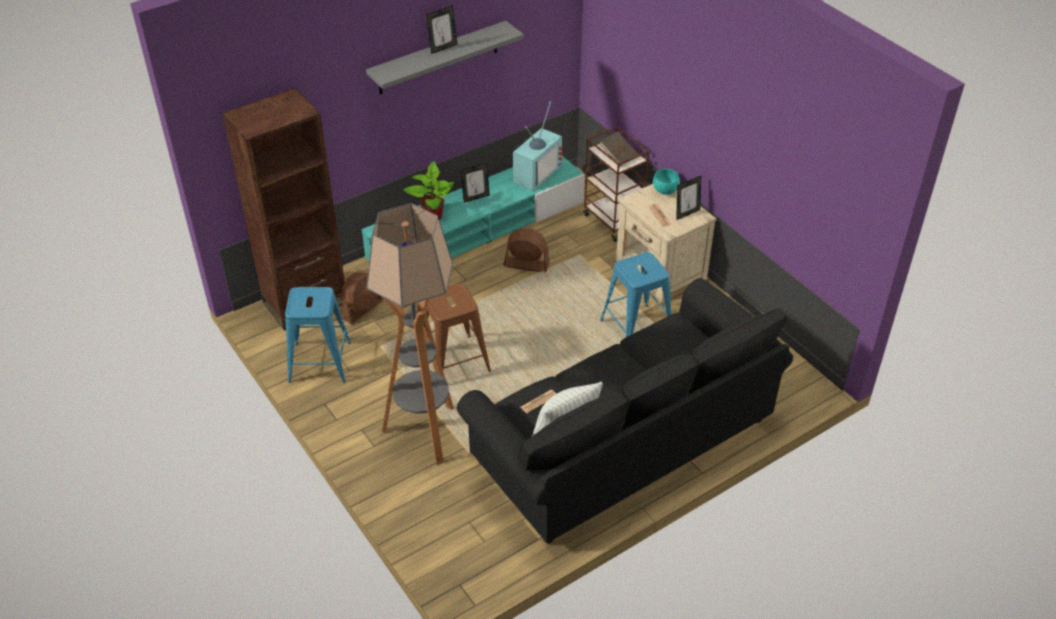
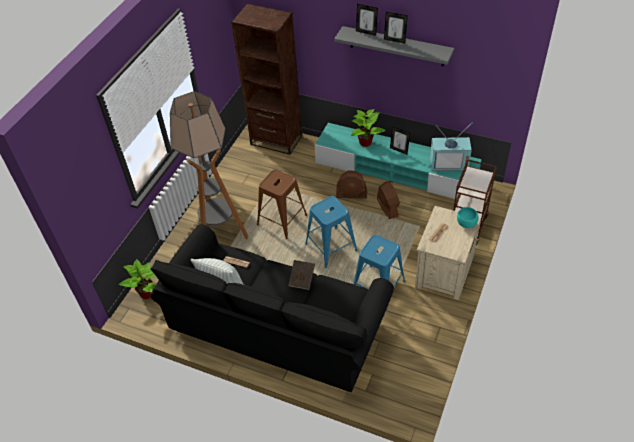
camera: 60 degrees right, 5 degrees up
blue stool [285,287,351,383] -> blue stool moved to [305,196,357,268]
brown fan [341,272,383,324] -> brown fan moved to [336,171,367,199]
brown book [599,131,638,167] -> brown book moved to [288,260,315,290]
picture frame [677,176,701,220] -> picture frame moved to [356,4,378,36]
none -> potted plant [119,259,156,299]

